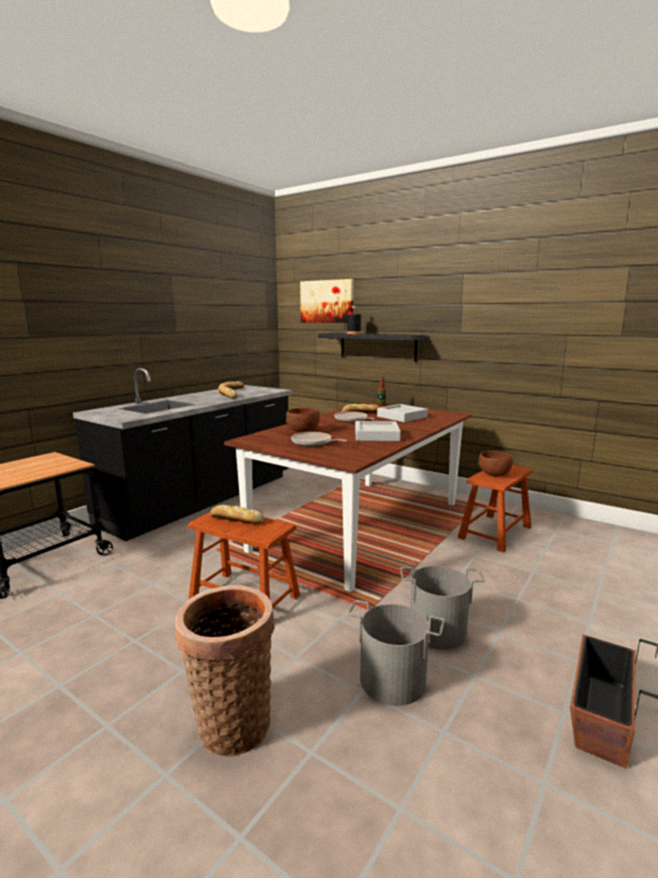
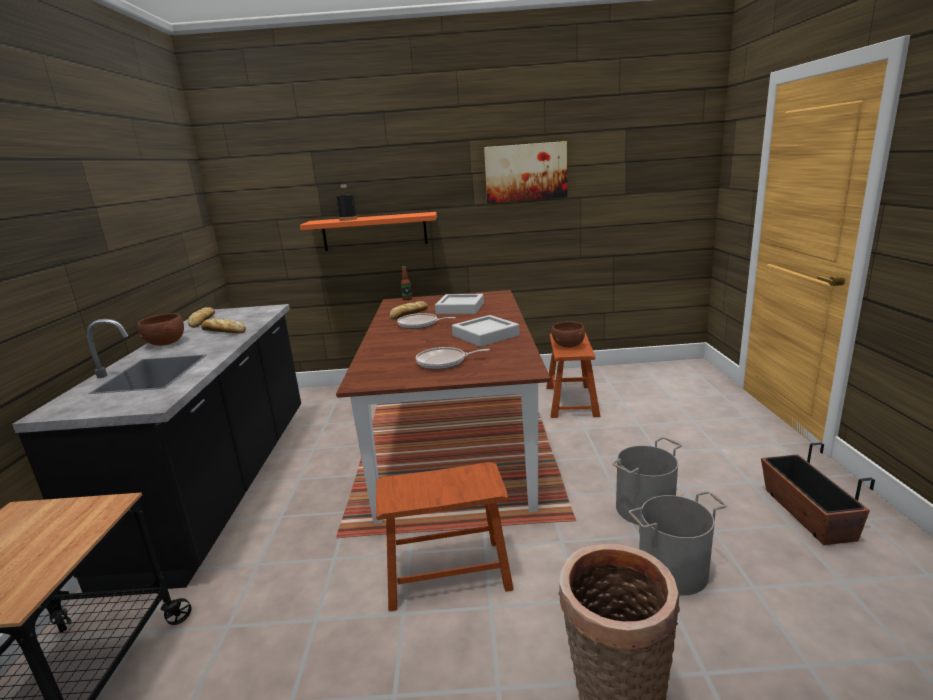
camera: 35 degrees left, 5 degrees up
bread [210,505,264,524] -> none
brown bowl [286,408,320,433] -> brown bowl moved to [137,313,184,346]
picture [300,279,354,323] -> picture moved to [484,141,567,203]
black shelf [318,333,427,362] -> orange shelf [300,212,437,251]

